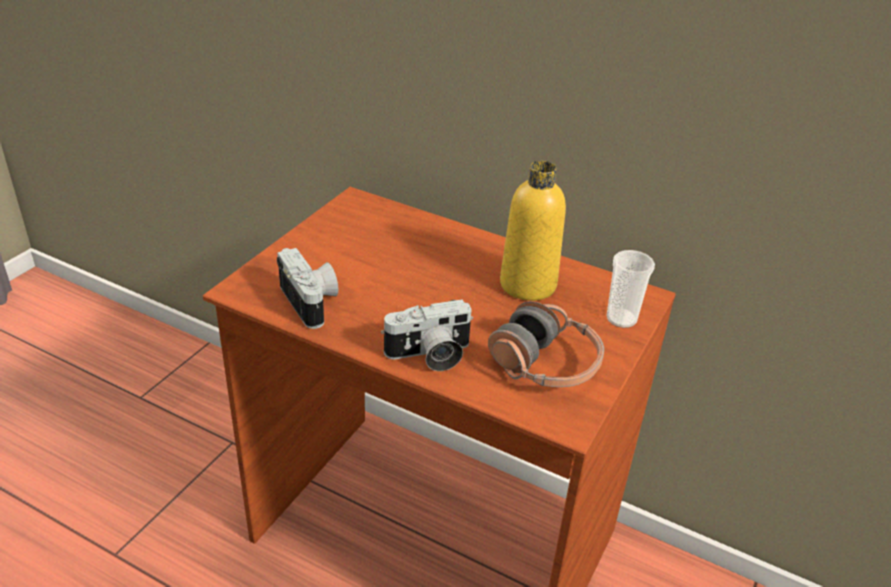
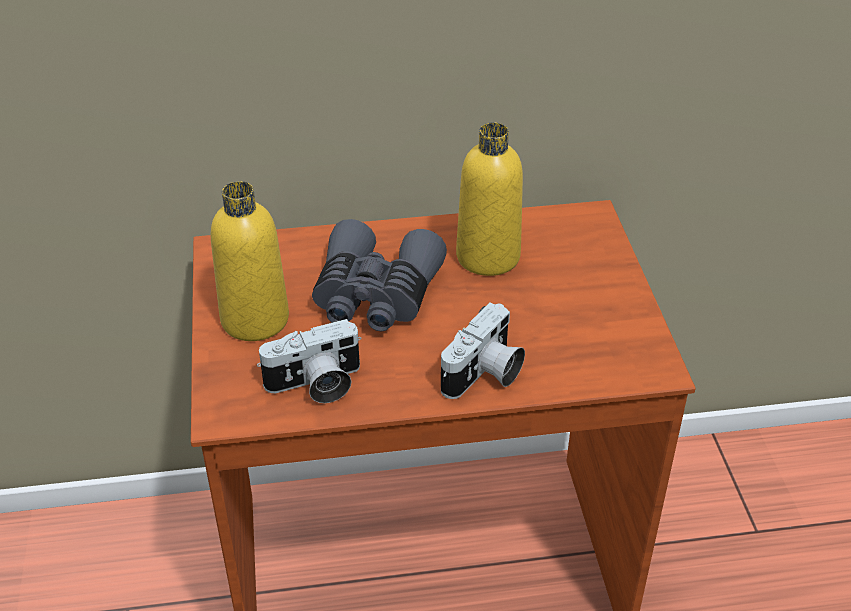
camera: 35 degrees left, 5 degrees up
camera [277,248,338,329] -> camera turned 135 degrees clockwise [257,319,362,403]
headphones [488,302,604,387] -> none
cup [607,250,655,328] -> none
none -> yellow bottle [211,181,289,341]
none -> grey binoculars [312,219,447,331]

